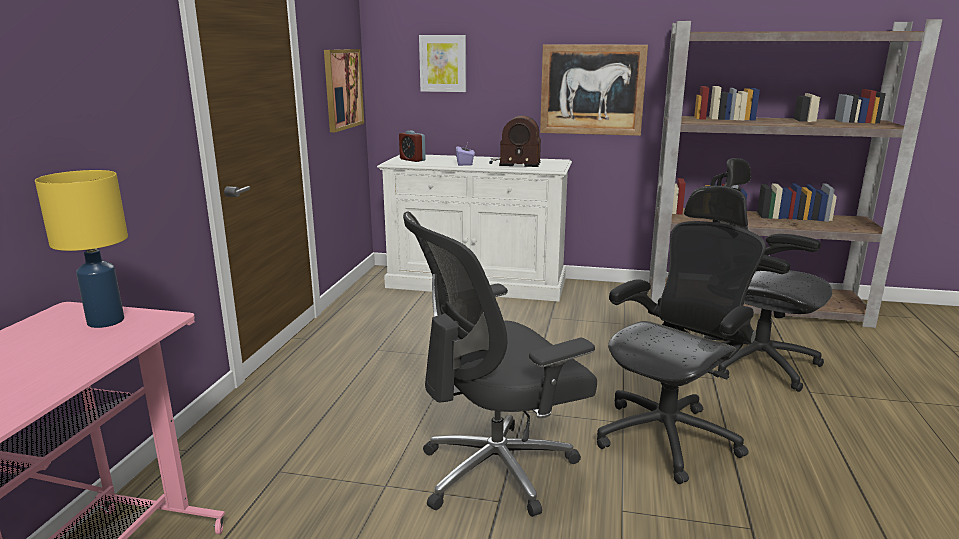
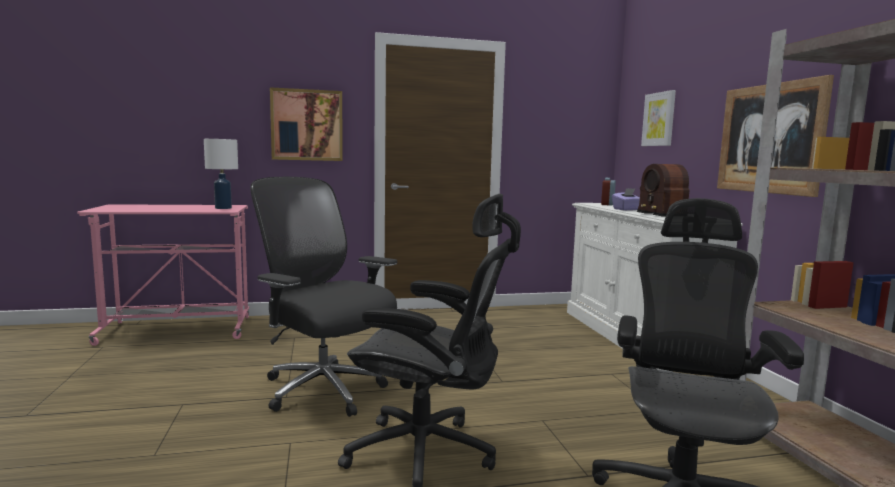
camera: 65 degrees right, 10 degrees down
yellow table lamp [35,170,128,328] -> white table lamp [204,139,238,209]
picture [324,49,364,132] -> picture moved to [270,87,343,161]

